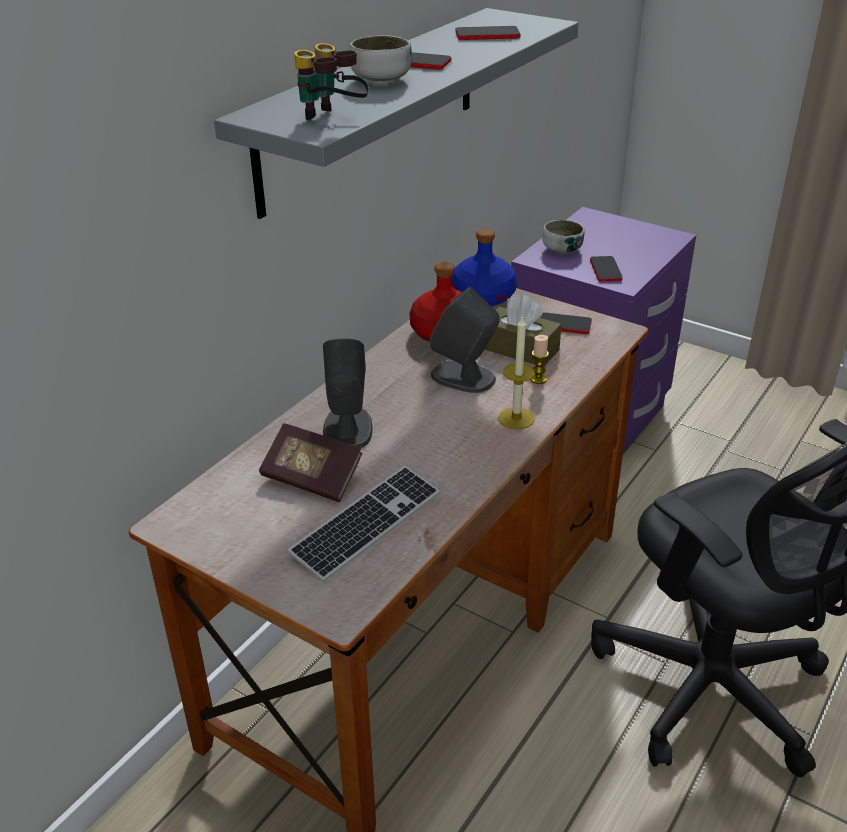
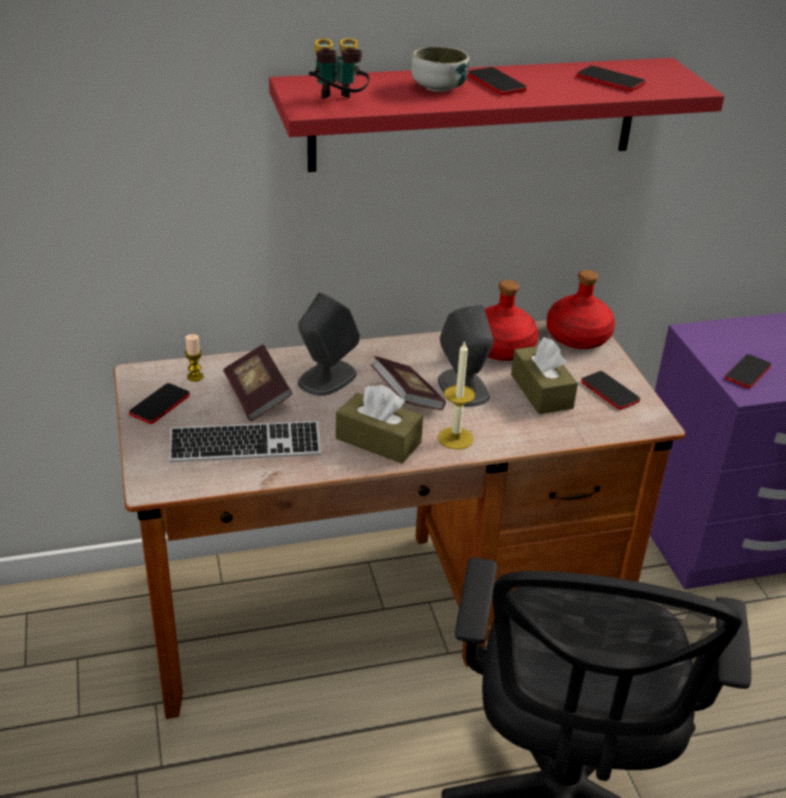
camera: 40 degrees right, 0 degrees up
grey shelf [214,8,579,219] -> red shelf [269,58,724,172]
blue bottle [452,229,517,306] -> red bottle [547,270,615,349]
candle [530,335,549,384] -> candle moved to [185,334,203,382]
bowl [542,220,585,254] -> none
none -> phone [129,383,190,424]
none -> brown tissue box [336,385,423,464]
none -> book [371,356,446,410]

